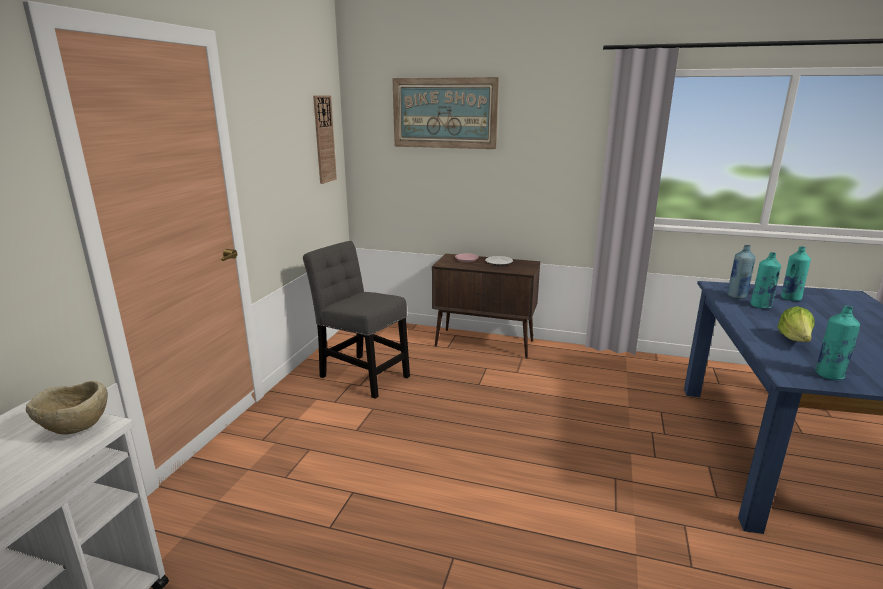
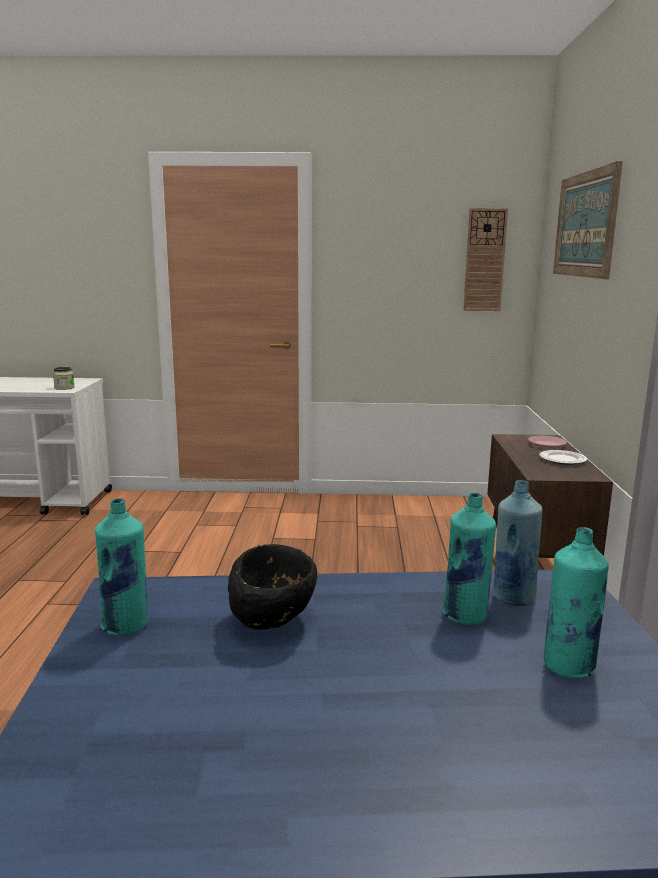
camera: 75 degrees right, 5 degrees down
beige bowl [26,381,108,435] -> jar [53,367,75,390]
grey chair [303,241,410,399] -> none
lettuce [778,306,814,342] -> black bowl [228,544,317,630]

